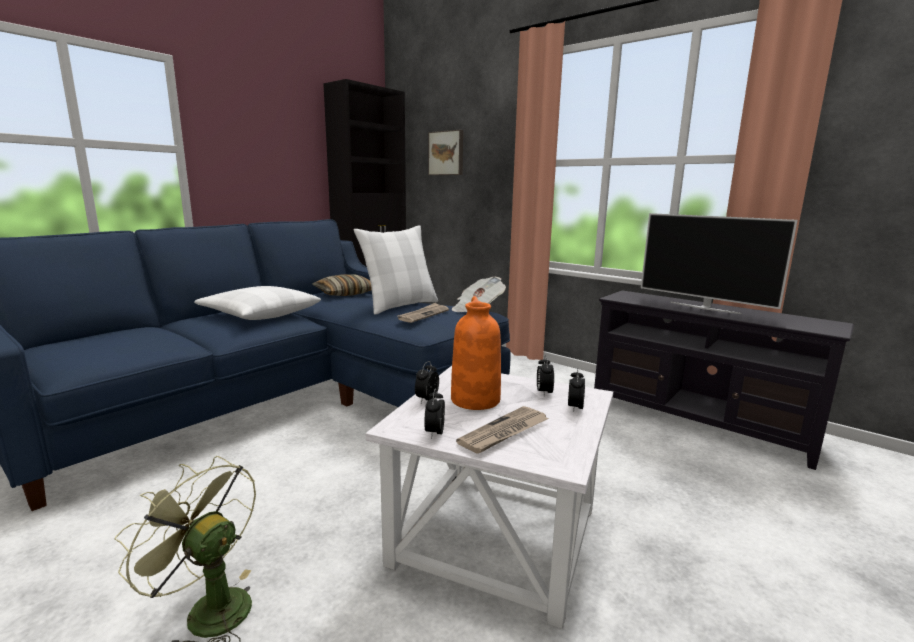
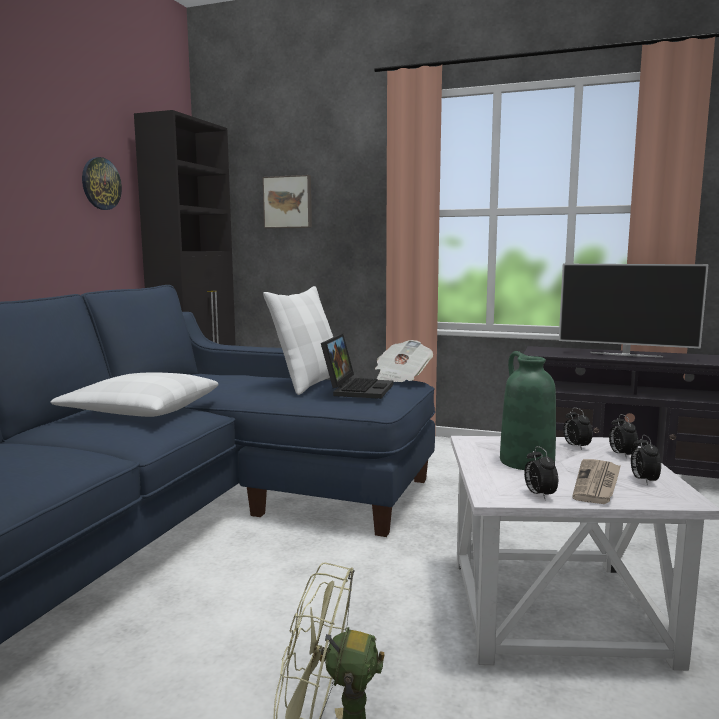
camera: 20 degrees left, 5 degrees down
pillow [312,275,372,296] -> none
newspaper [398,303,449,323] -> laptop [321,334,394,399]
alarm clock [415,361,439,403] -> alarm clock moved to [631,435,661,485]
orange vase [451,296,501,410] -> green vase [500,351,556,470]
none -> wall clock [82,157,122,210]

